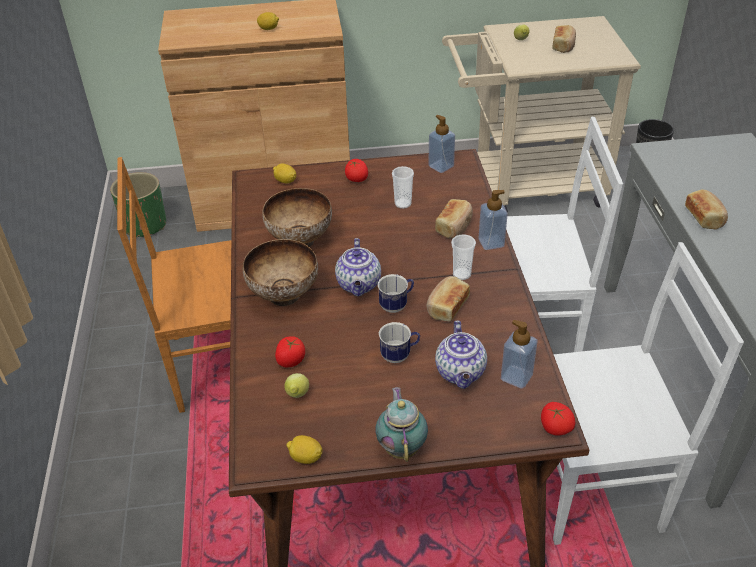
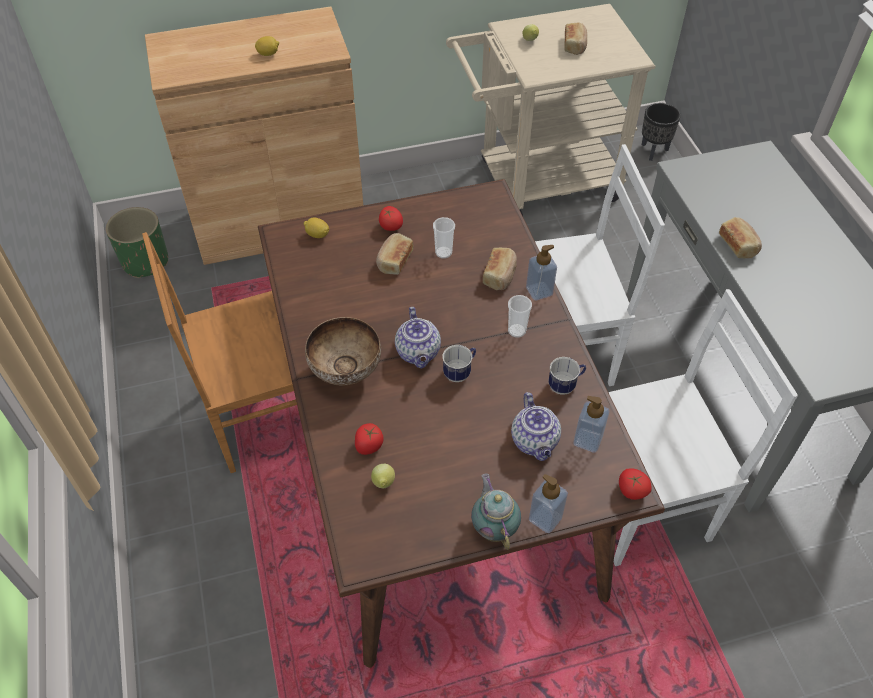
camera: 10 degrees left, 10 degrees up
bowl [262,188,332,247] -> none
lemon [286,435,322,464] -> none
mug [379,322,420,363] -> mug moved to [548,357,586,395]
bread [427,276,470,322] -> bread moved to [376,233,413,275]
soap dispenser [428,115,455,173] -> soap dispenser moved to [529,474,568,533]

